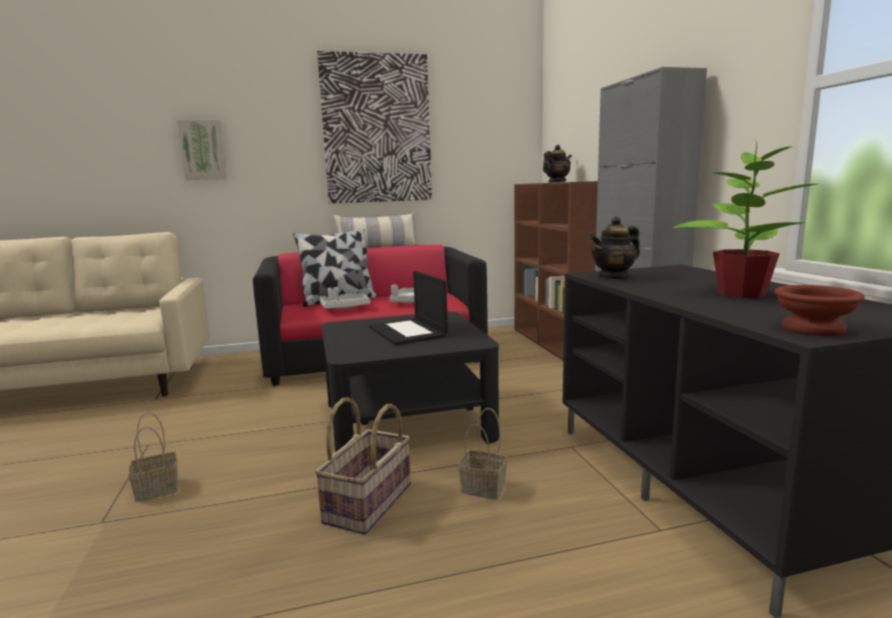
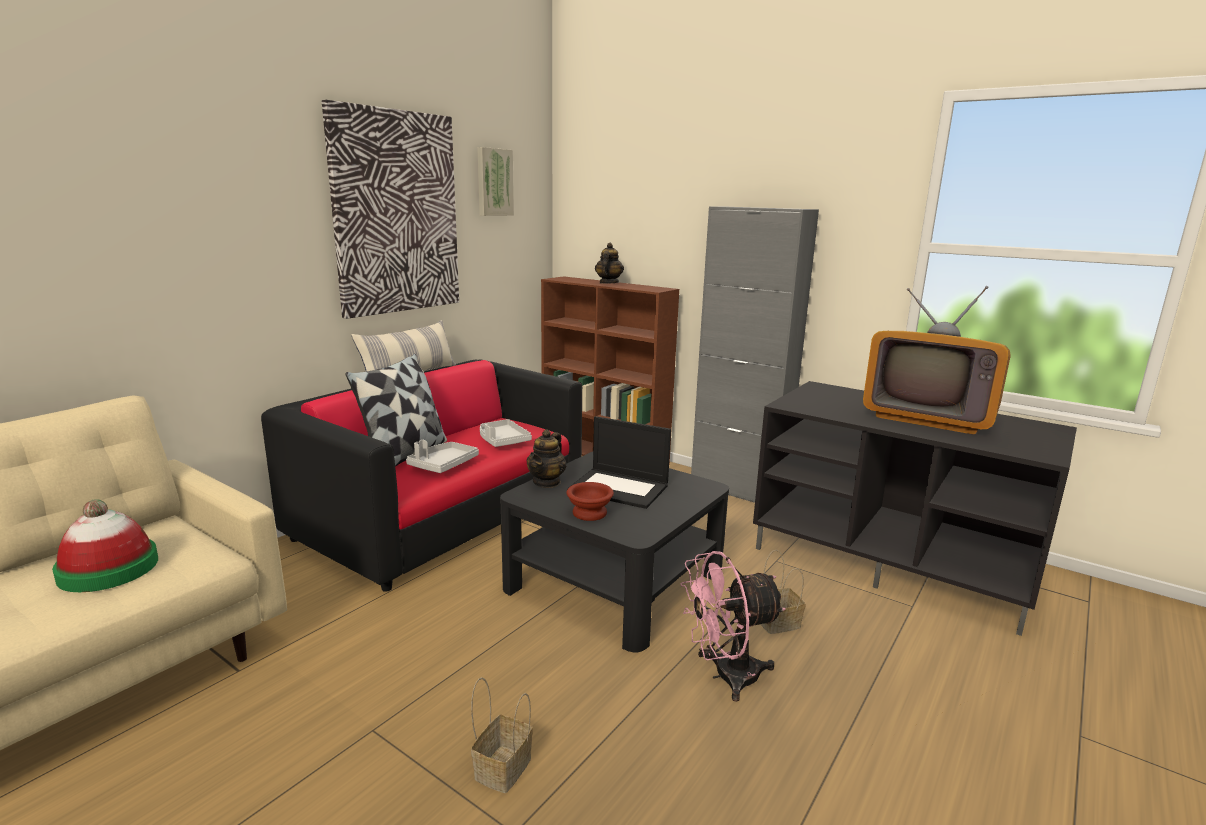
camera: 40 degrees left, 5 degrees up
picture [177,120,227,180] -> picture moved to [477,147,514,216]
basket [315,398,411,535] -> pink fan [680,551,786,702]
teapot [589,216,640,280] -> teapot moved to [526,429,566,488]
potted plant [672,140,817,298] -> television [863,286,1011,434]
brown bowl [774,285,865,336] -> brown bowl moved to [566,482,614,521]
none -> hat [52,499,158,592]

